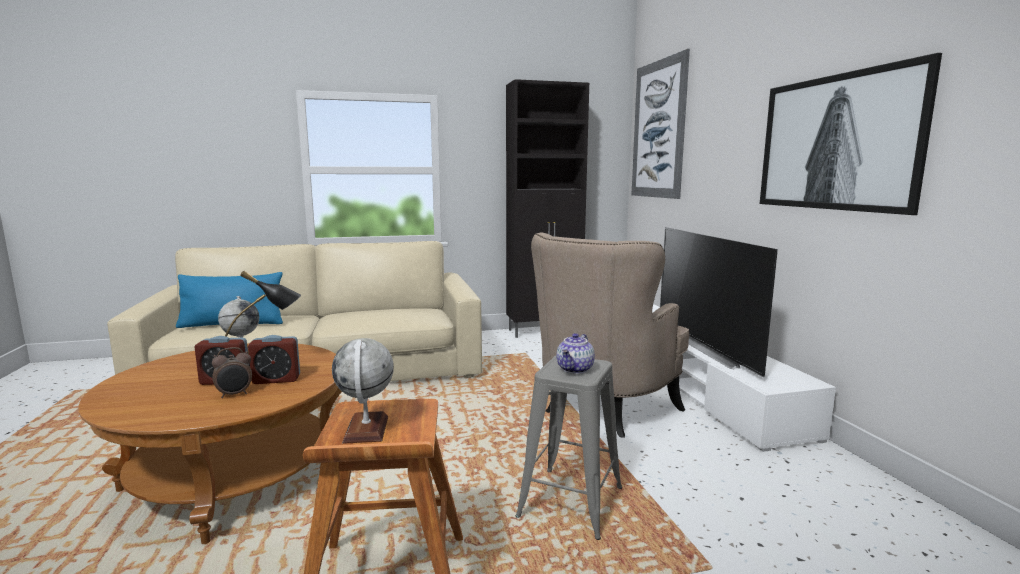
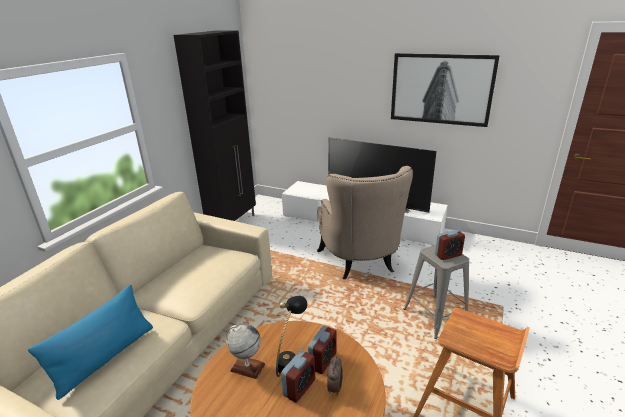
camera: 50 degrees left, 15 degrees up
globe [332,338,394,444] -> none
teapot [556,333,595,374] -> alarm clock [435,230,465,260]
picture [631,49,690,199] -> none

